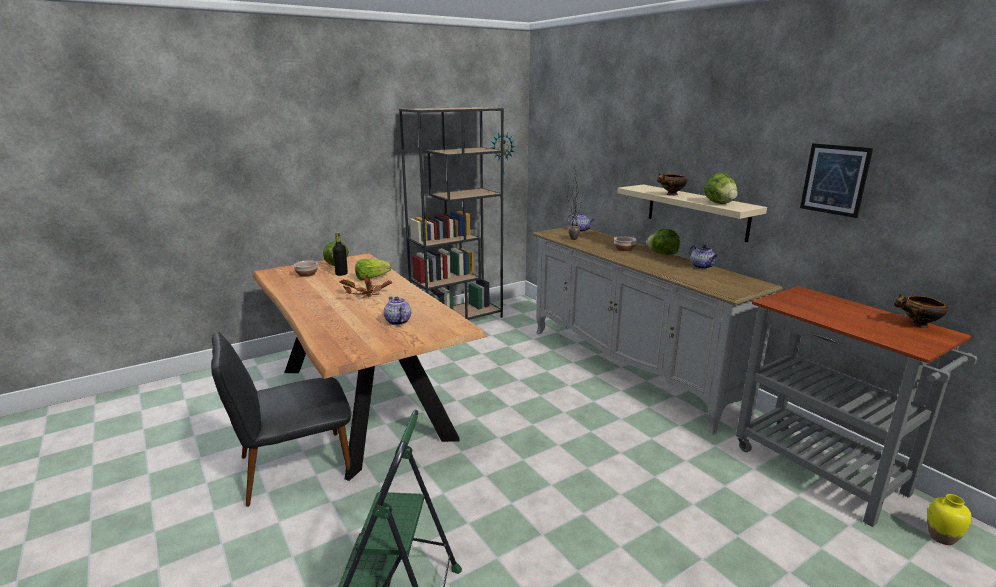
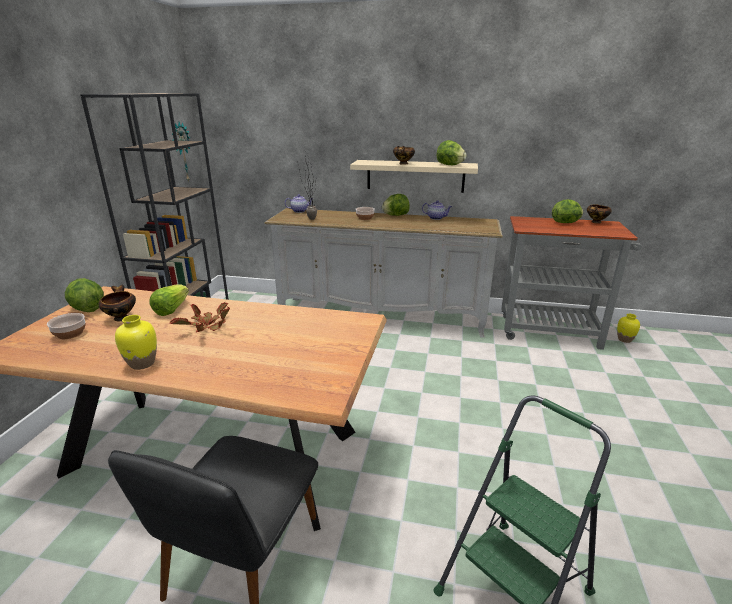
camera: 45 degrees left, 5 degrees up
black bottle [332,232,348,276] -> bowl [99,285,136,321]
teapot [384,297,411,325] -> none
picture [800,143,873,218] -> none
none -> yellow vase [115,315,157,370]
none -> lettuce [552,199,583,223]

